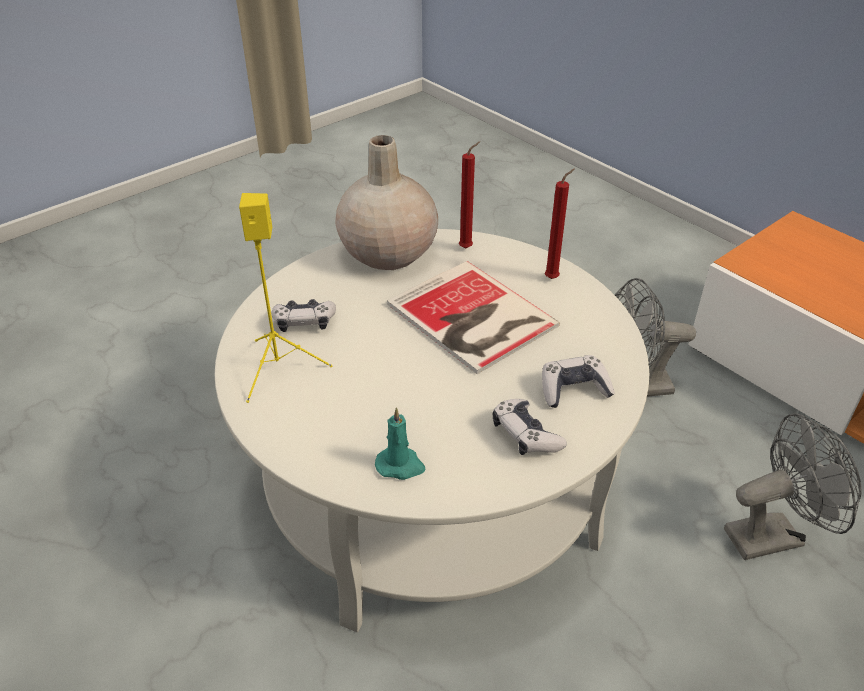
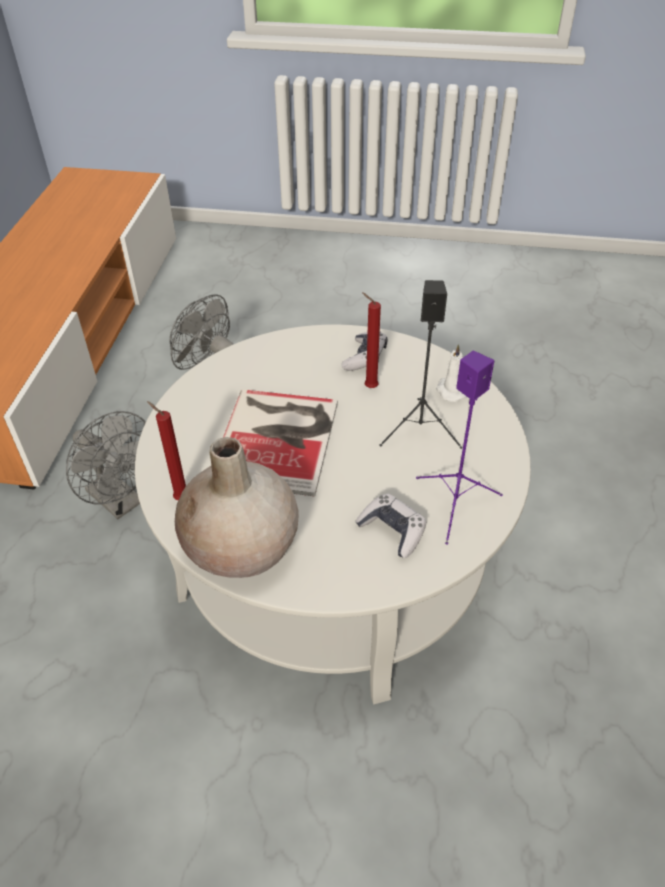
camera: 130 degrees left, 5 degrees up
yellow speaker [239,193,332,403] -> purple speaker [416,350,503,545]
turquoise candle [375,407,426,480] -> white candle [436,344,467,402]
game controller [542,355,615,408] -> none
red candle [545,169,575,279] -> red candle moved to [363,293,381,388]
none -> black speaker [380,280,462,449]

